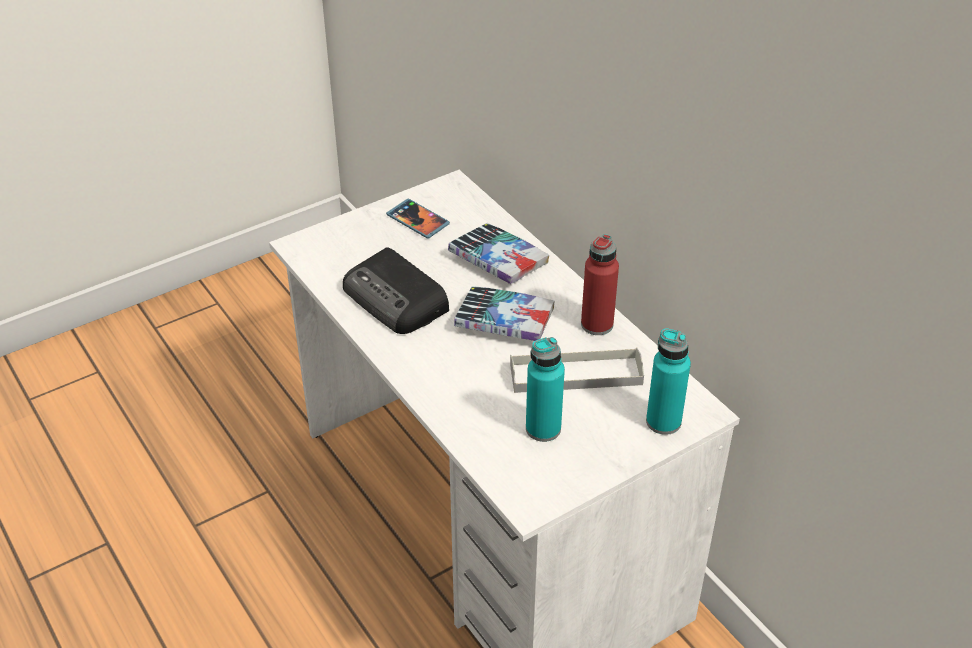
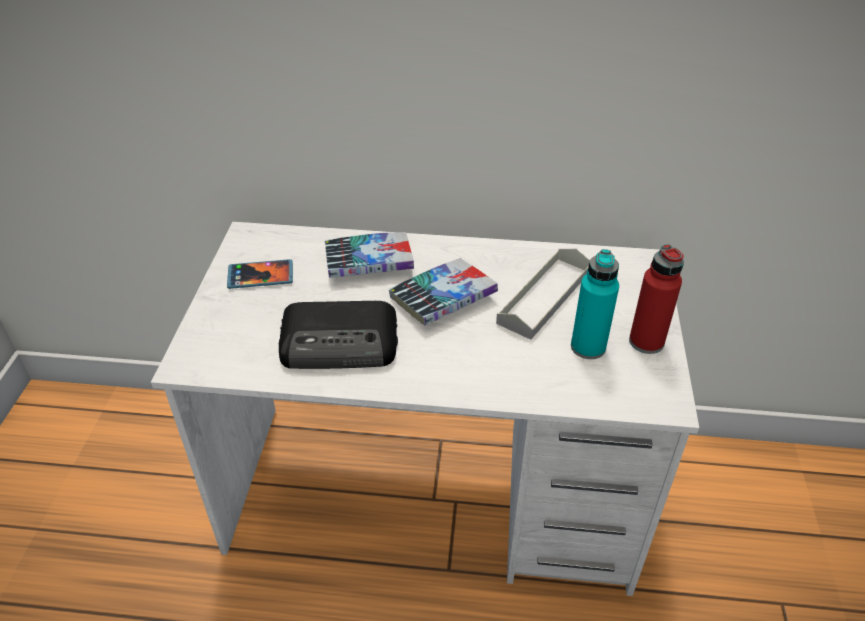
camera: 50 degrees left, 0 degrees up
red bottle [581,234,619,335] -> red bottle moved to [629,244,684,354]
turquoise bottle [646,328,691,435] -> none

